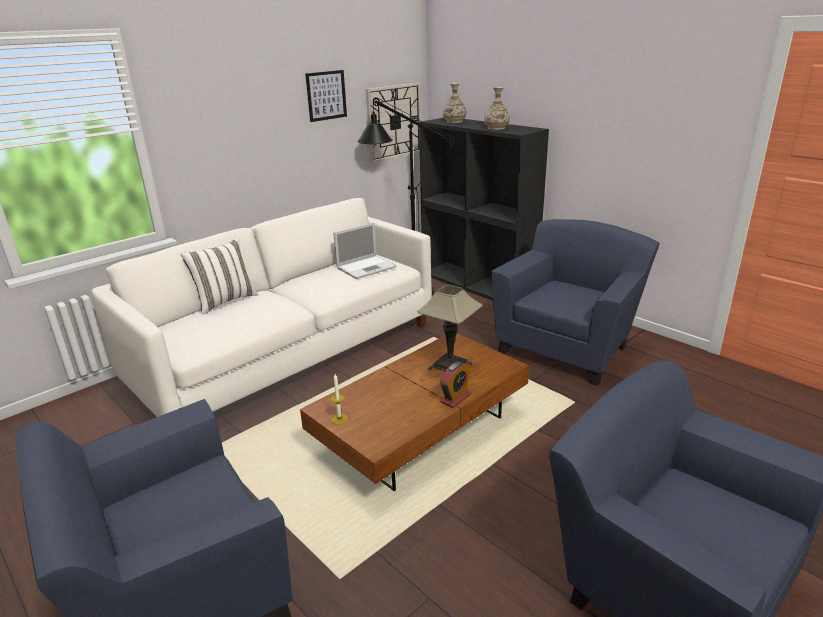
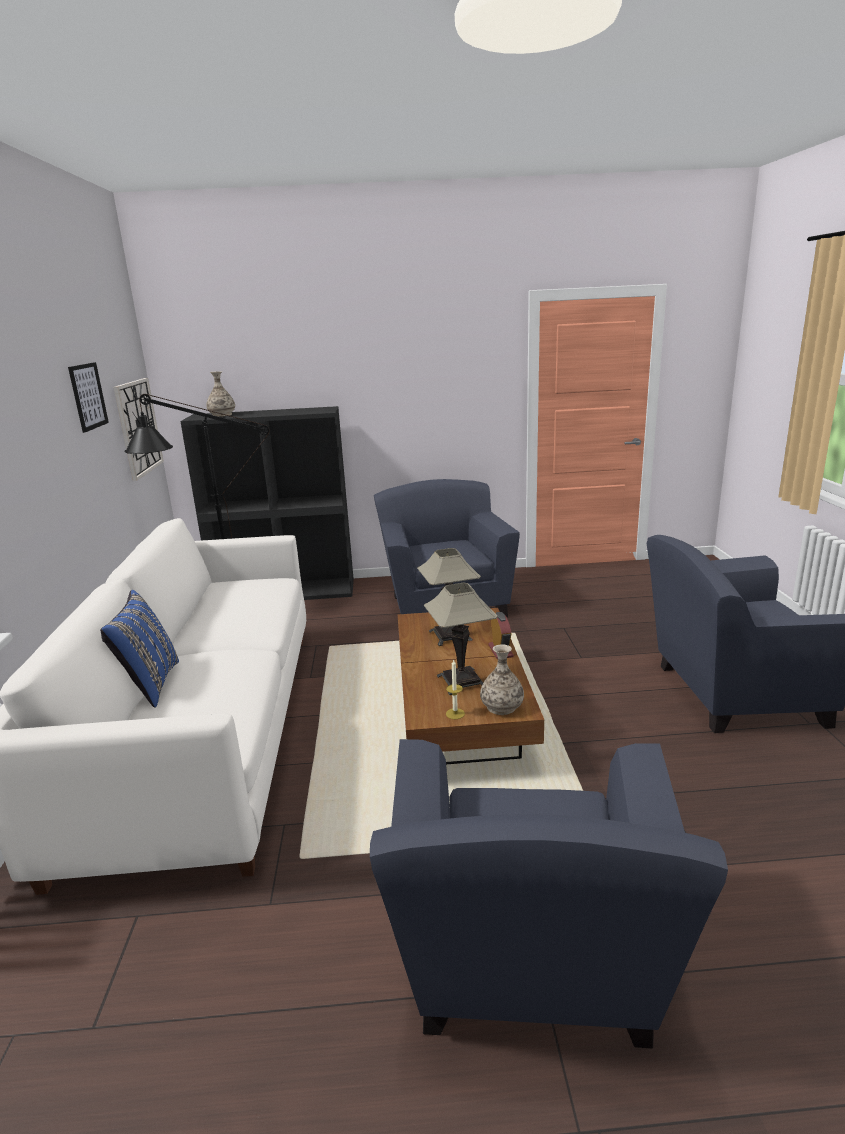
camera: 50 degrees left, 5 degrees down
white pillow [181,237,258,315] -> blue pillow [100,590,179,708]
laptop [333,223,396,279] -> none
vase [484,87,510,130] -> vase moved to [480,644,524,715]
none -> table lamp [424,583,498,695]

